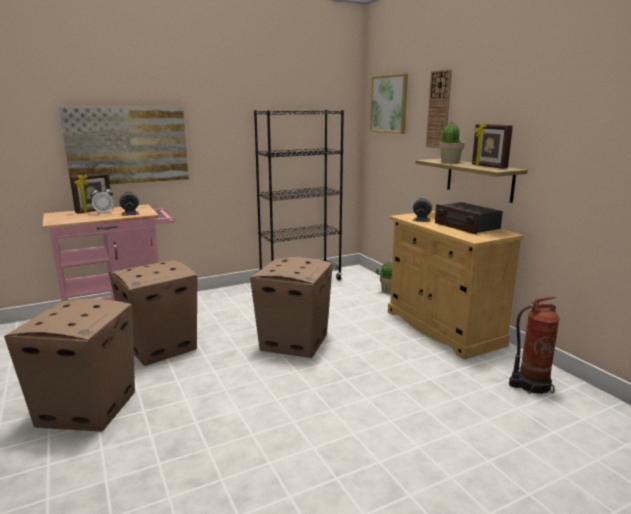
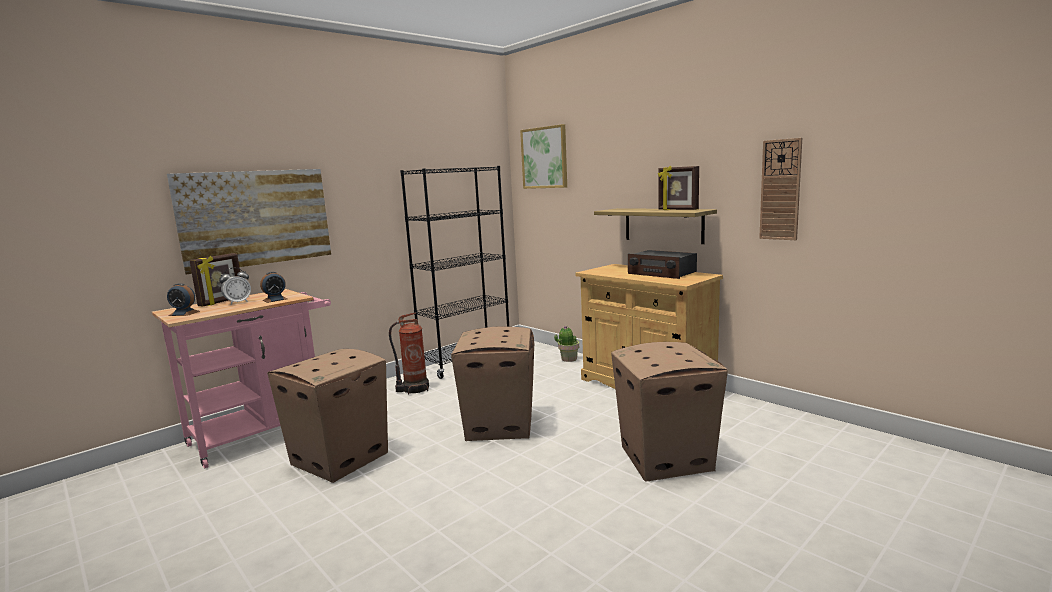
camera: 15 degrees left, 5 degrees down
cardboard box [4,299,135,432] -> cardboard box moved to [611,342,728,482]
alarm clock [413,197,432,222] -> alarm clock moved to [167,283,200,316]
wall clock [426,69,452,148] -> wall clock moved to [759,138,802,240]
potted plant [439,122,465,164] -> none
fire extinguisher [509,296,560,394] -> fire extinguisher moved to [389,312,429,394]

